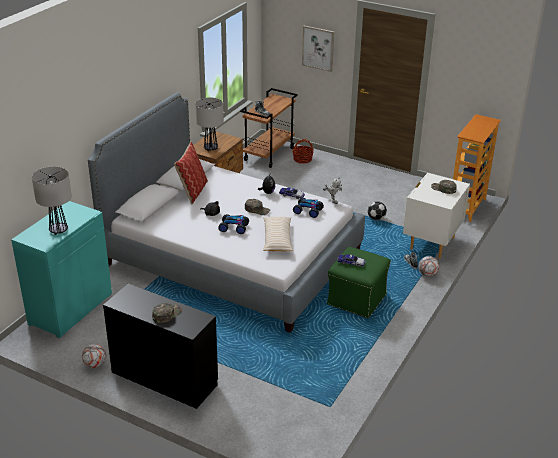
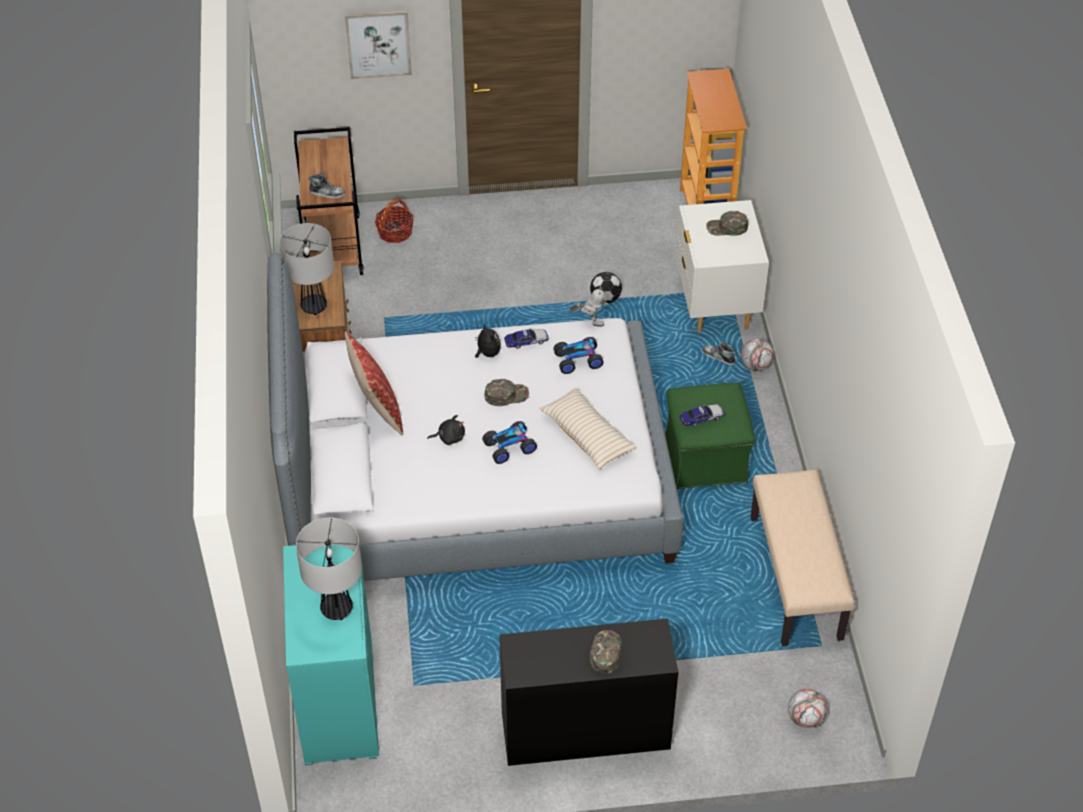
camera: 35 degrees left, 15 degrees up
football [82,344,106,368] -> football moved to [788,689,827,728]
none -> beige bench [751,469,855,646]

